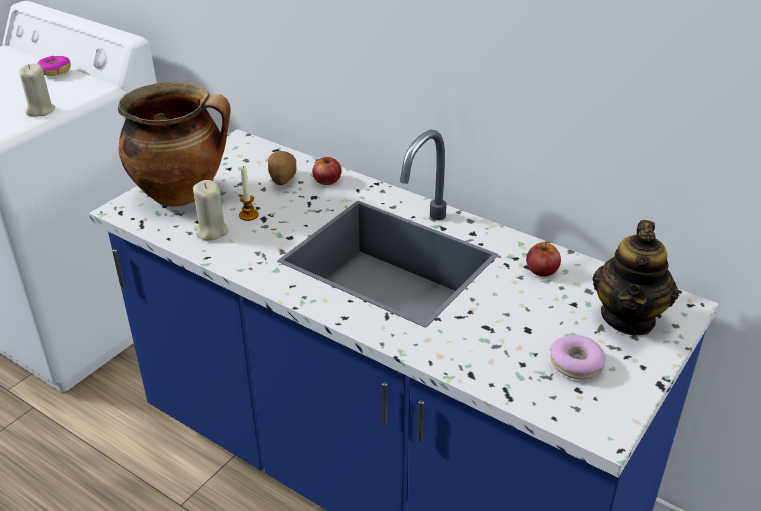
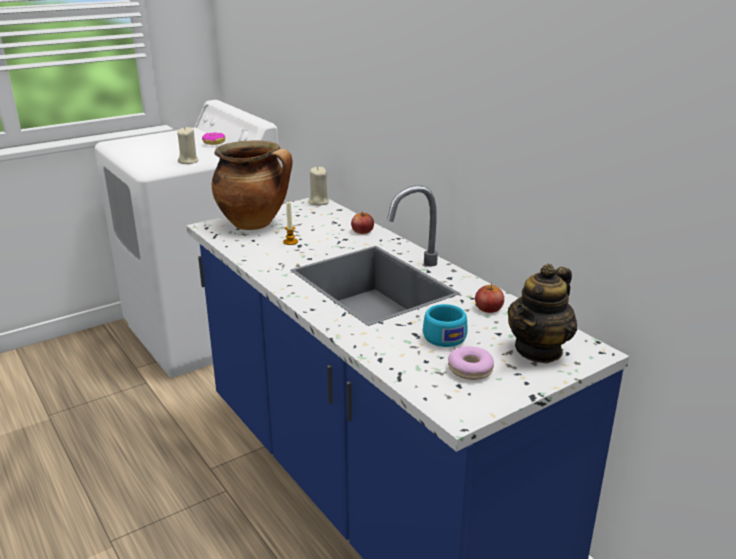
camera: 20 degrees right, 10 degrees down
beige candle [193,180,228,240] -> beige candle moved to [308,167,329,206]
potato [268,151,296,185] -> none
none -> turquoise cup [423,304,467,347]

